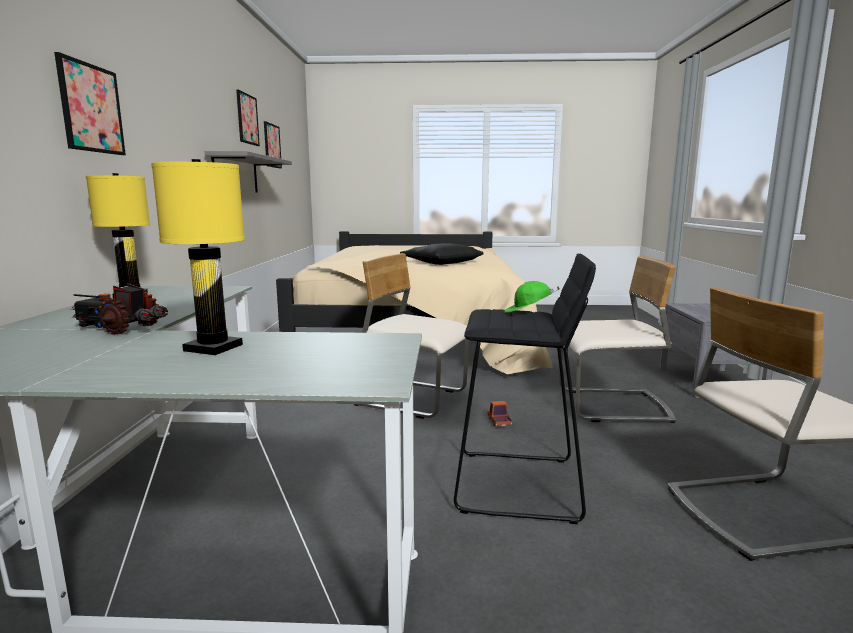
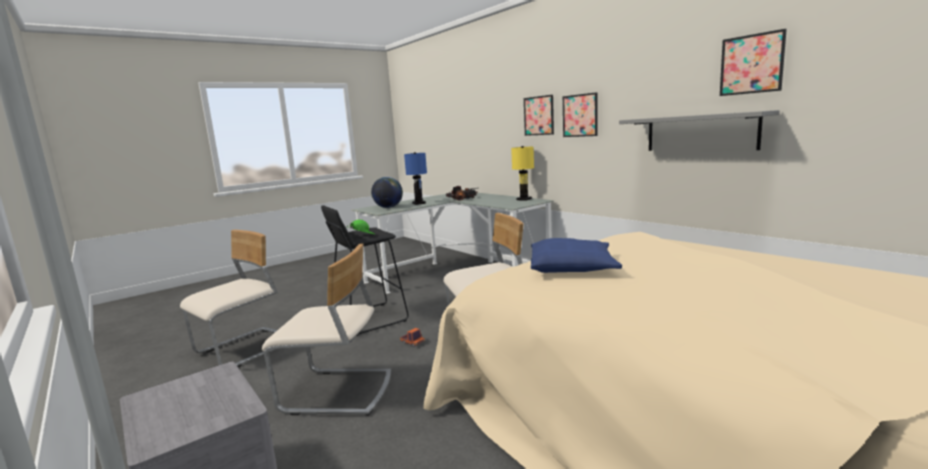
camera: 140 degrees right, 0 degrees up
yellow table lamp [151,159,245,355] -> blue table lamp [404,152,427,205]
picture [264,121,282,168] -> picture moved to [563,92,598,137]
black pillow [400,243,483,265] -> blue pillow [531,238,622,273]
beige chair [559,256,676,423] -> beige chair turned 135 degrees counterclockwise [262,244,391,416]
none -> globe [371,177,403,208]

